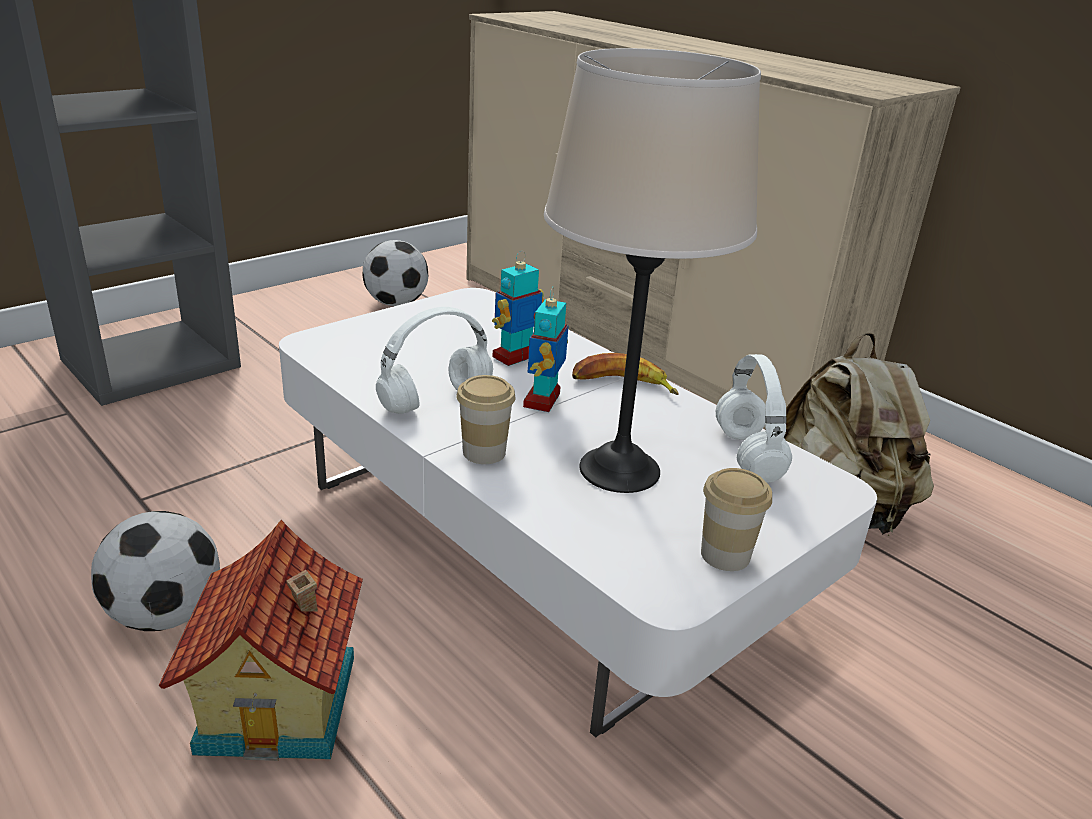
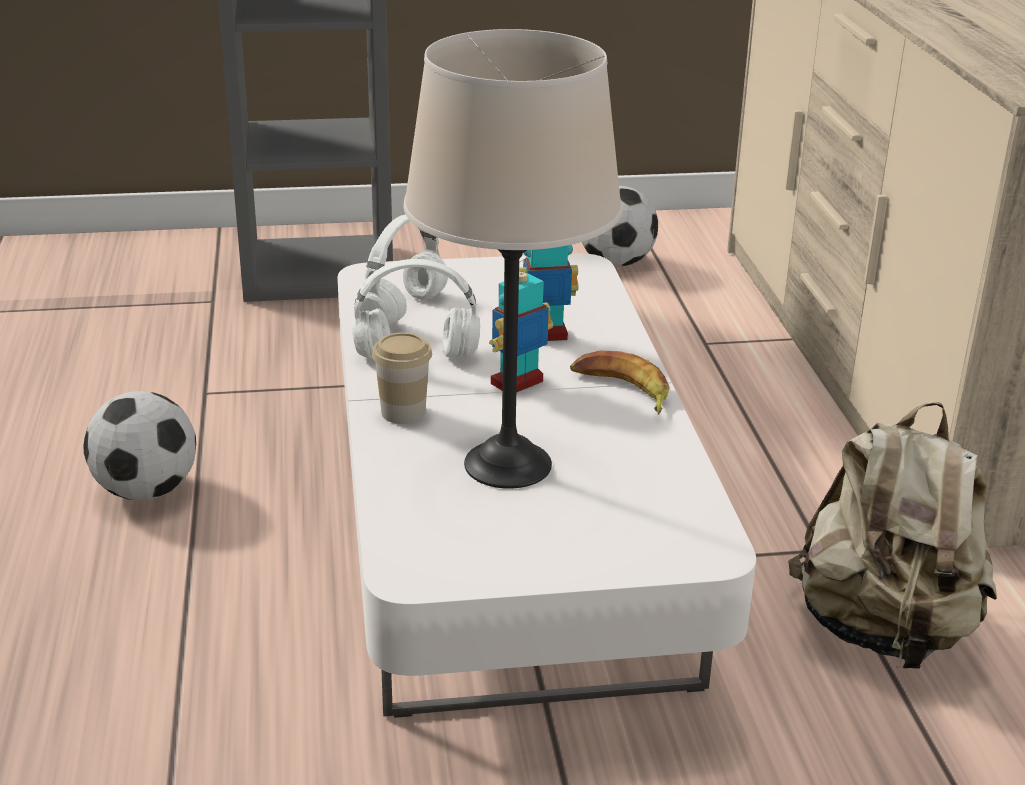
camera: 35 degrees right, 0 degrees up
toy house [159,520,363,761] -> none
cup [701,468,772,571] -> none
white headphones [716,354,792,483] -> white headphones moved to [360,214,448,325]

